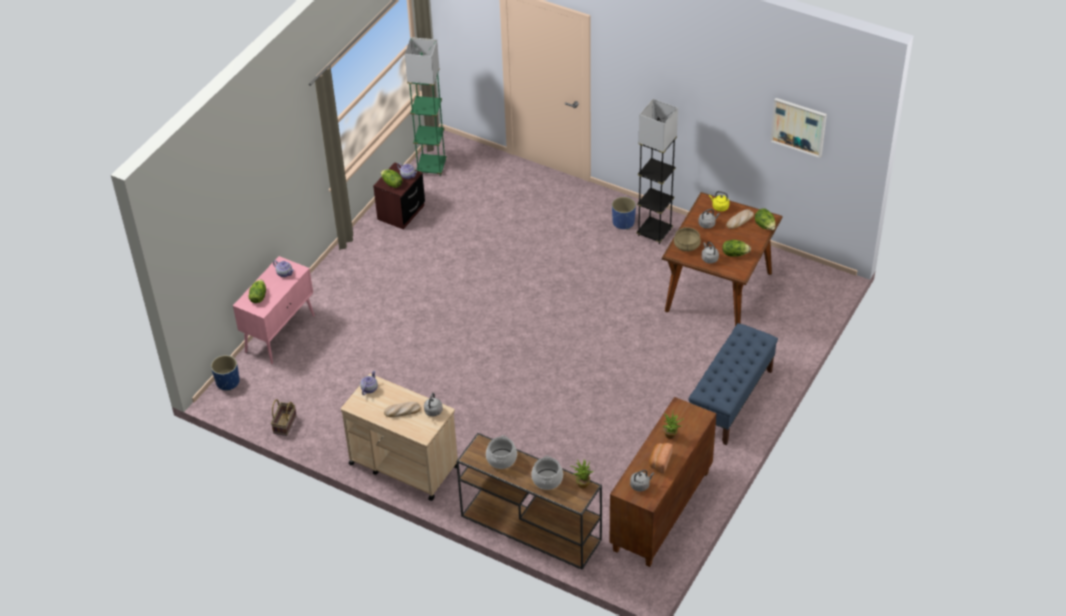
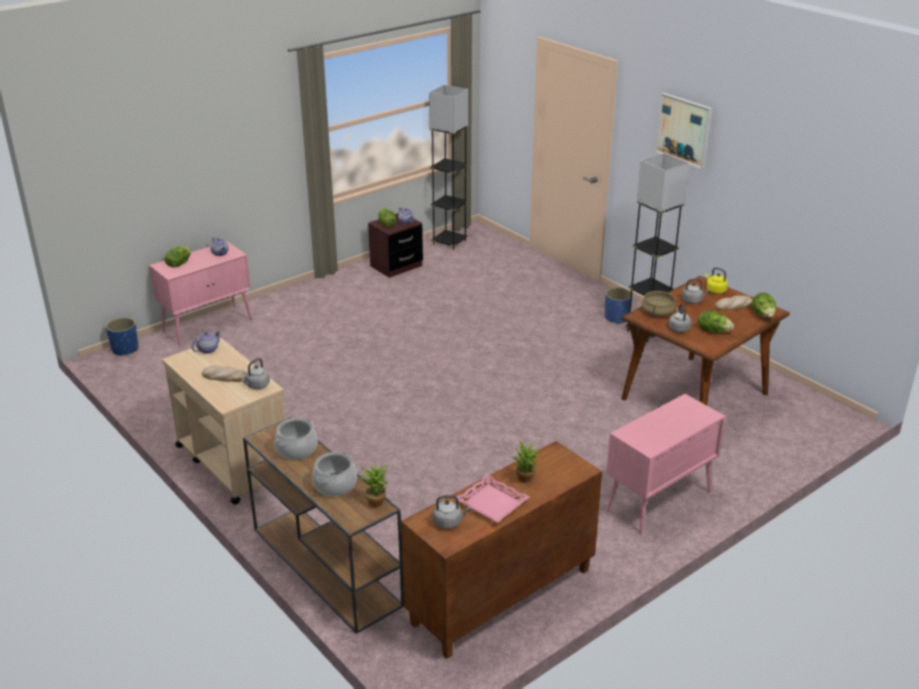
camera: 20 degrees right, 15 degrees down
basket [271,399,297,436] -> none
green floor lamp [405,37,447,176] -> grey floor lamp [429,85,468,250]
bread [649,443,673,473] -> pink tray [454,475,529,523]
blue bench [688,323,778,445] -> pink cabinet [606,394,725,535]
picture [770,98,827,158] -> picture moved to [655,93,712,169]

